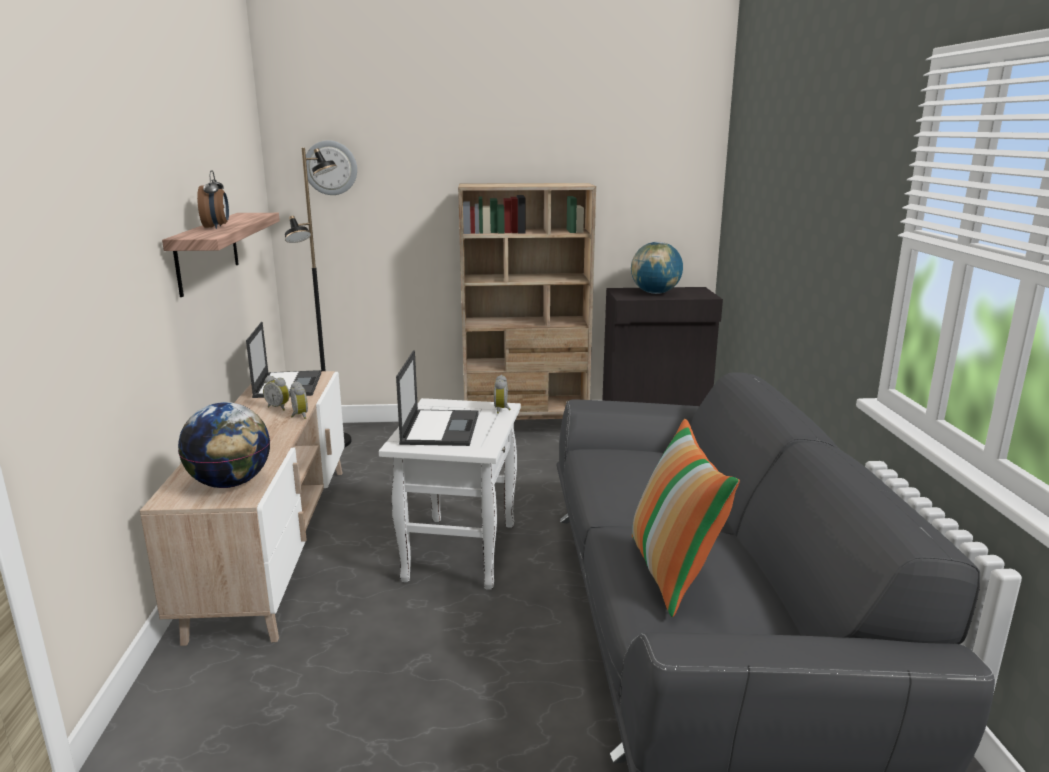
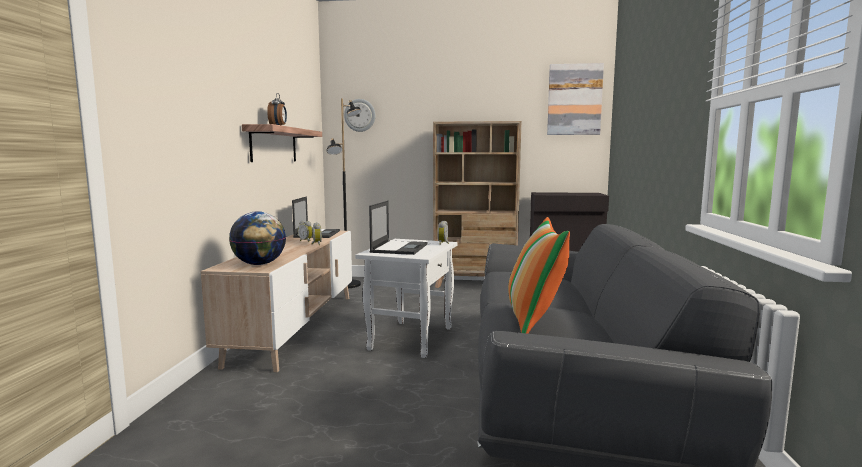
camera: 10 degrees right, 10 degrees down
globe [631,242,683,294] -> none
none -> picture [547,63,604,135]

